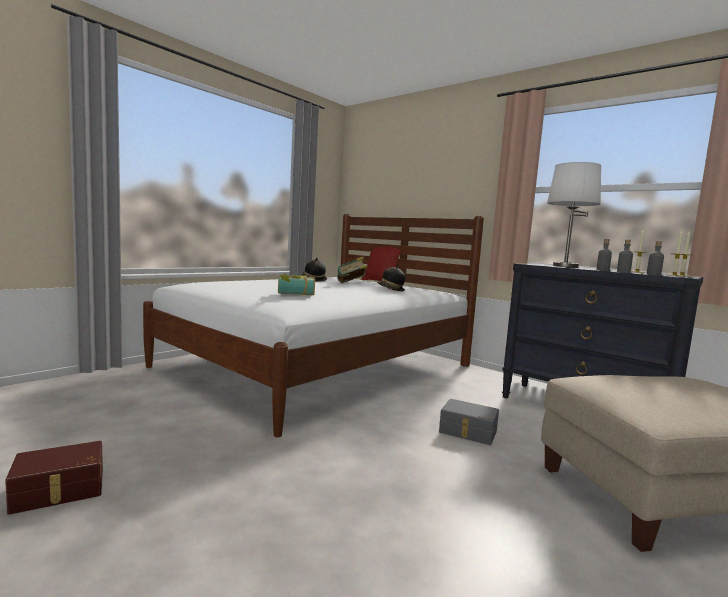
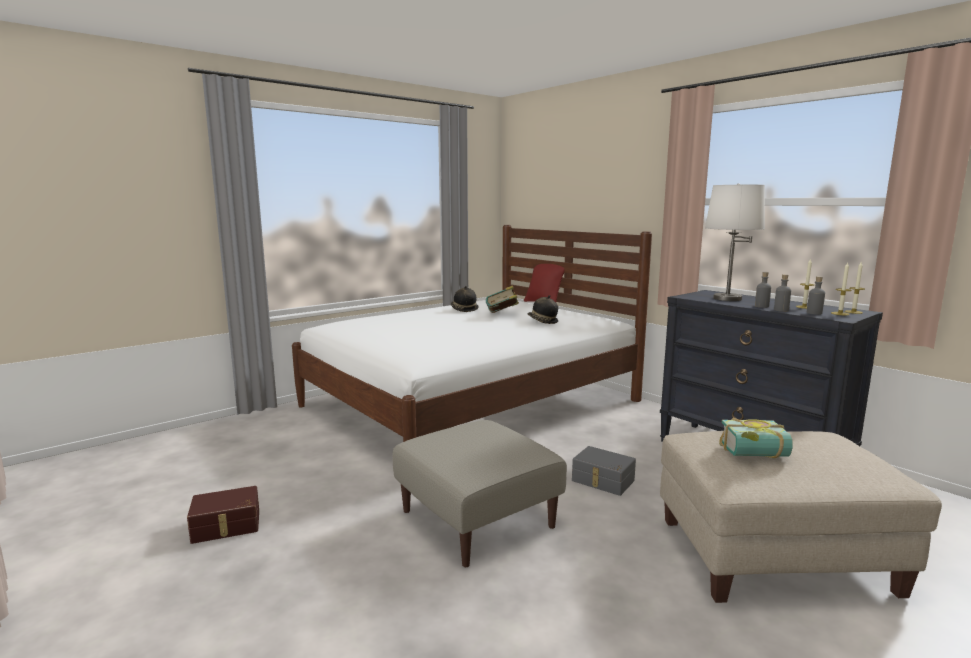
camera: 10 degrees right, 5 degrees up
book [278,274,315,295] -> book moved to [719,418,793,458]
none -> beige ottoman [392,420,567,567]

